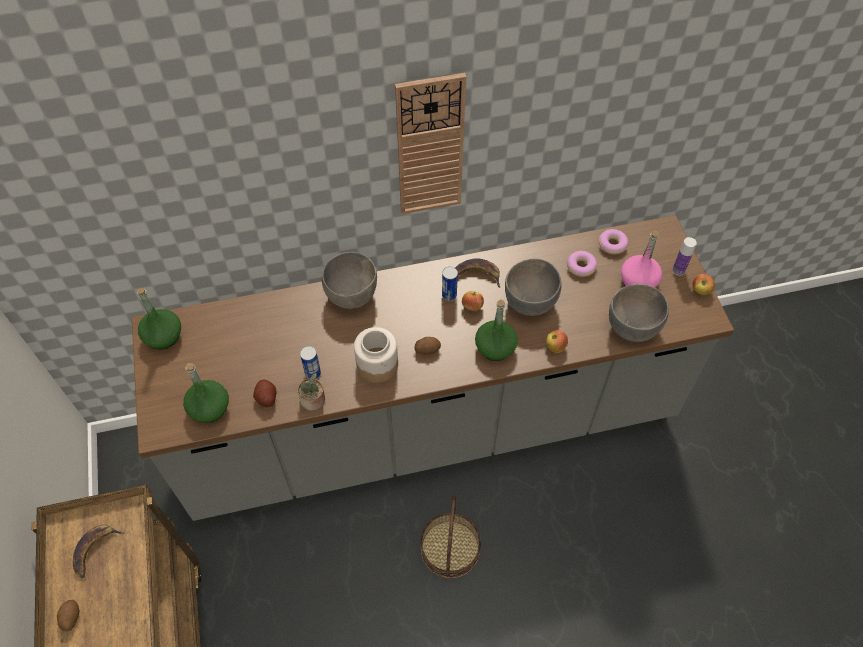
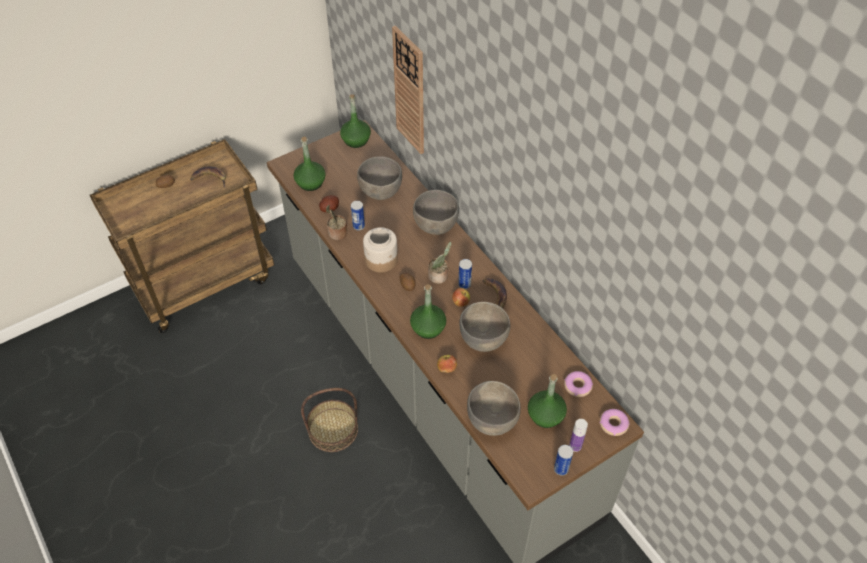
camera: 70 degrees right, 5 degrees down
wall clock [395,73,466,214] -> wall clock moved to [392,26,424,154]
donut [567,251,597,277] -> donut moved to [600,409,630,436]
pink bottle [621,231,662,288] -> green bottle [528,374,567,428]
apple [692,274,715,295] -> can [554,445,573,476]
none -> grey bowl [357,156,402,200]
none -> potted plant [428,242,452,284]

